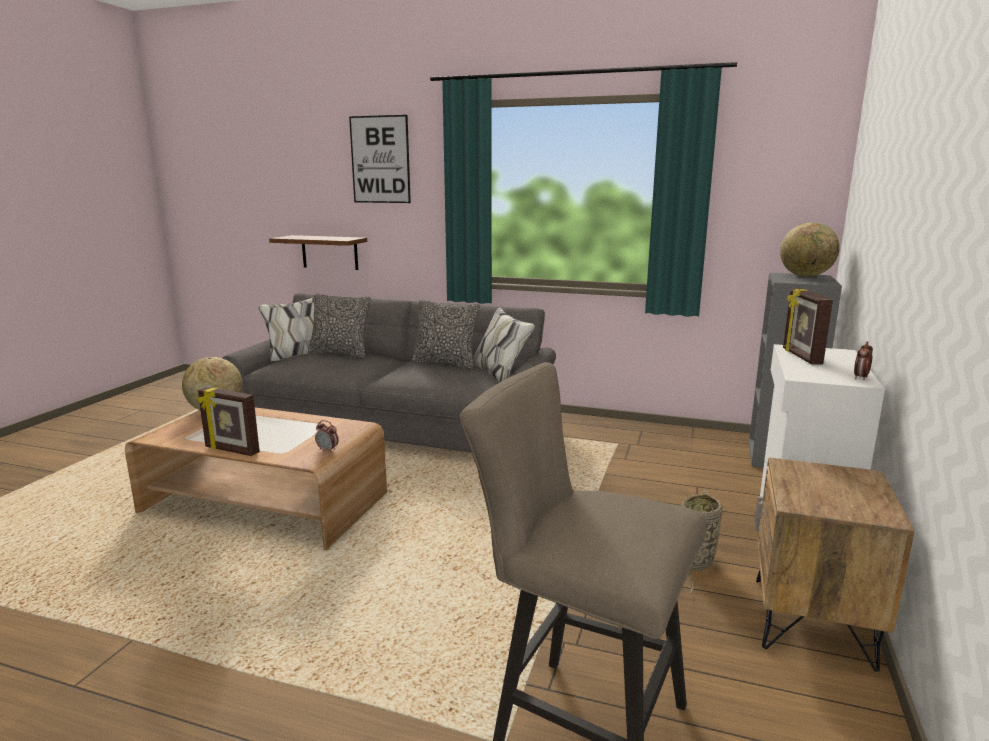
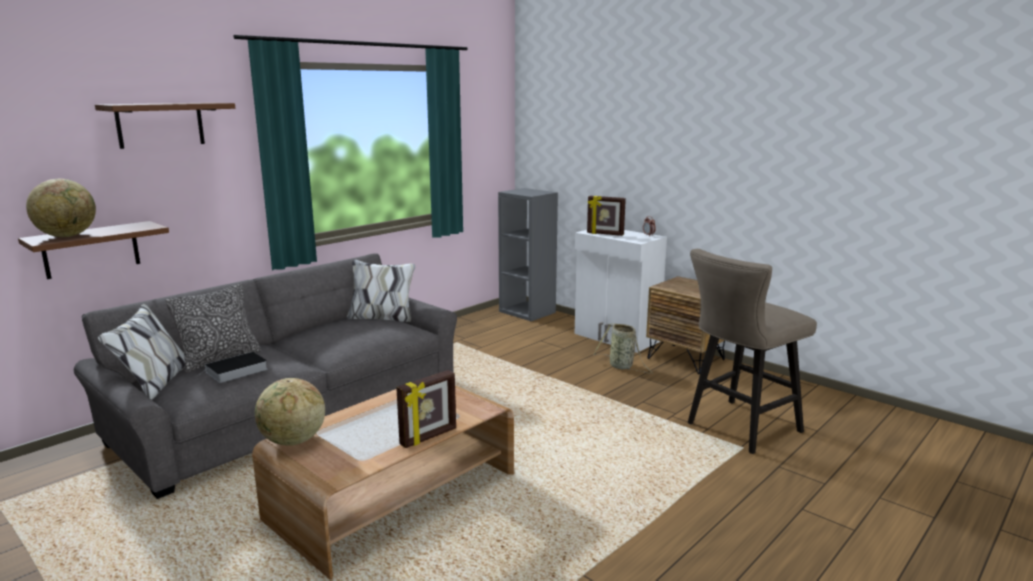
camera: 65 degrees left, 0 degrees up
alarm clock [315,420,339,453] -> none
picture [349,115,411,203] -> brown shelf [95,102,235,149]
pillow [412,300,480,370] -> none
globe [780,222,840,277] -> globe moved to [26,179,96,237]
none -> book [197,352,268,383]

